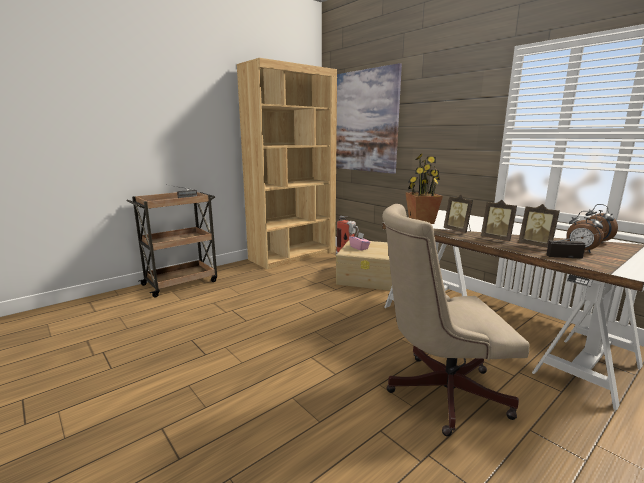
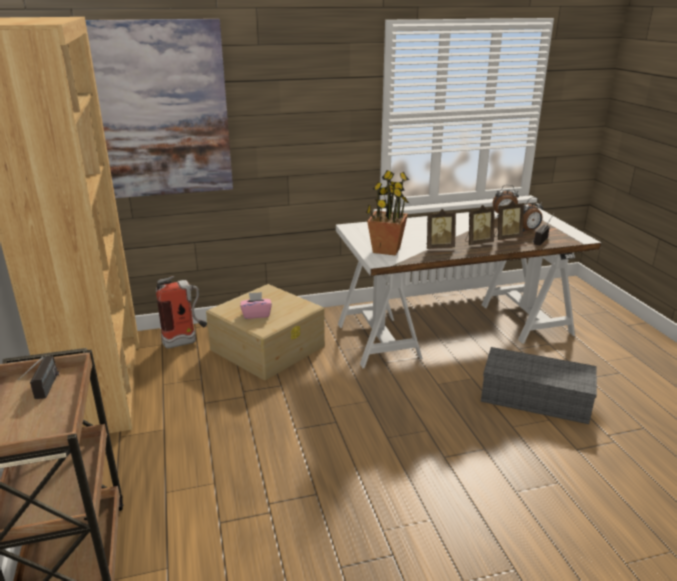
camera: 65 degrees left, 10 degrees up
beige office chair [382,204,530,436] -> grey storage box [481,347,597,424]

